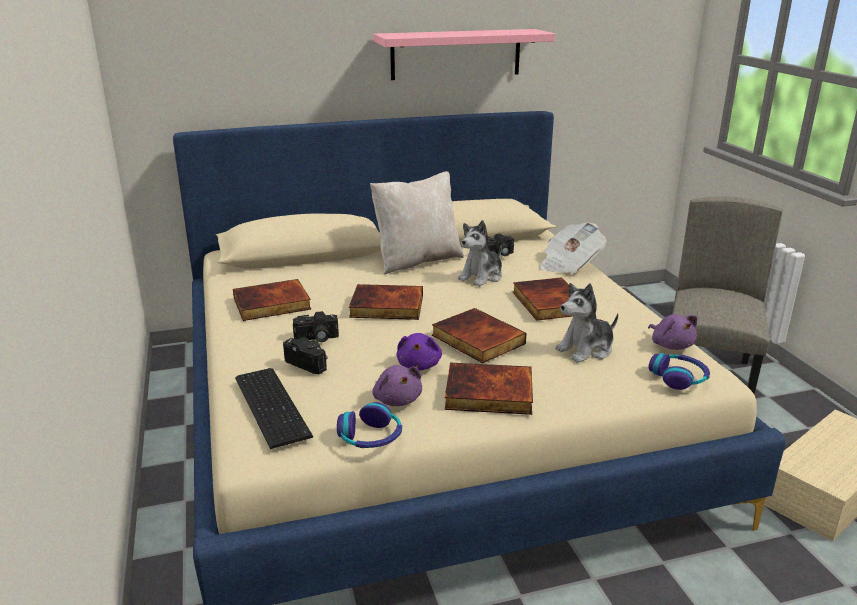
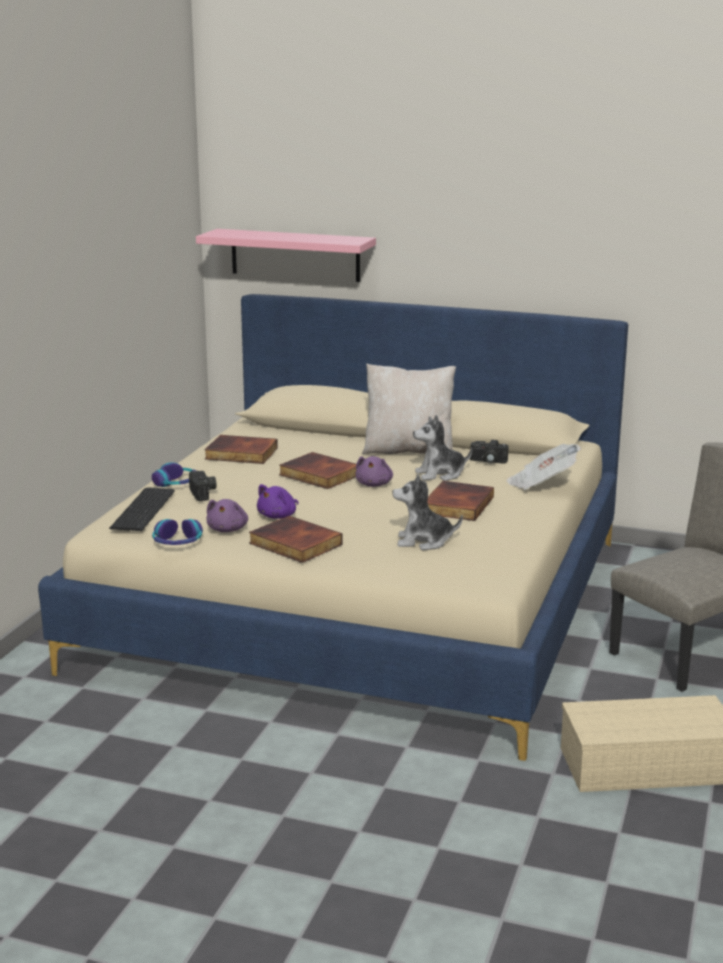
camera: 35 degrees right, 5 degrees down
camera [293,311,339,342] -> none
pink shelf [373,29,555,80] -> pink shelf moved to [196,229,376,282]
book [432,308,526,363] -> none
purple plush toy [648,314,697,350] -> purple plush toy moved to [356,456,393,487]
headphones [649,353,710,390] -> headphones moved to [152,462,197,487]

